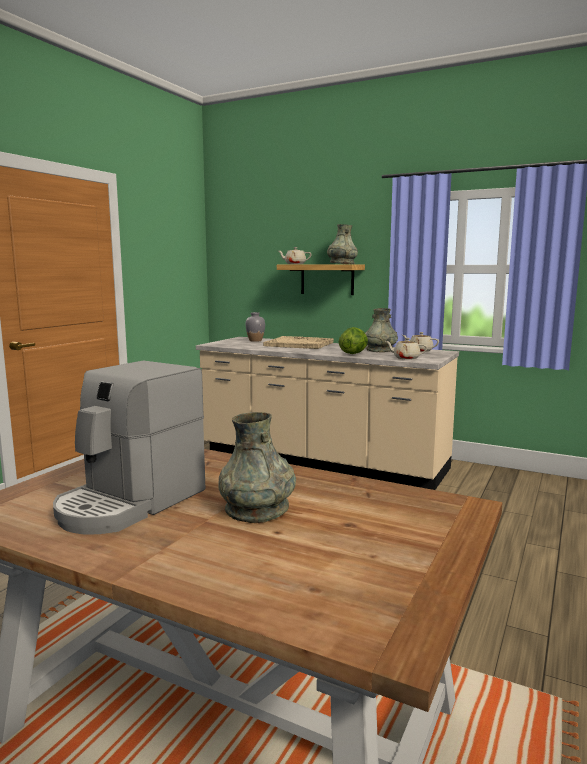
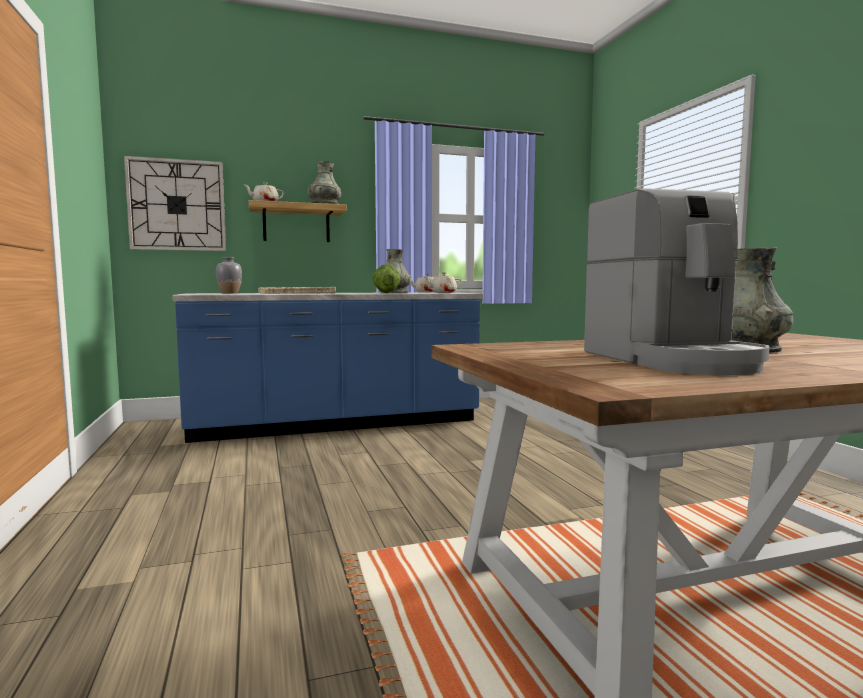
camera: 45 degrees left, 5 degrees down
beige counter [196,337,459,490] -> blue counter [172,292,483,443]
none -> wall clock [124,156,226,251]

